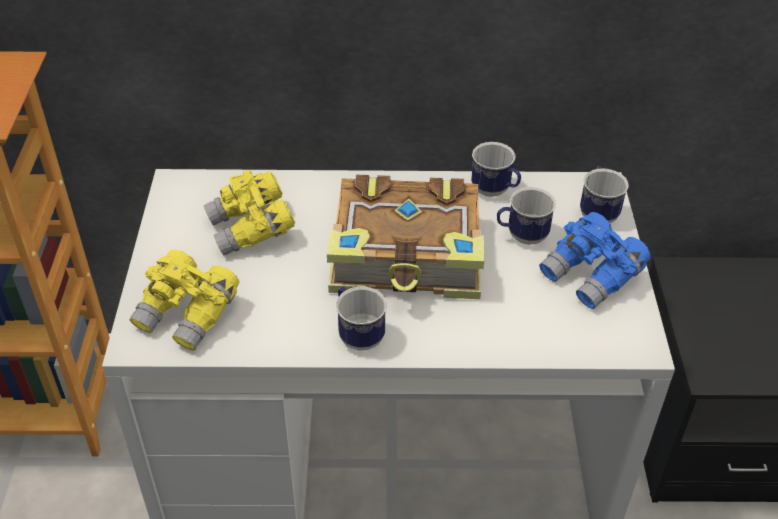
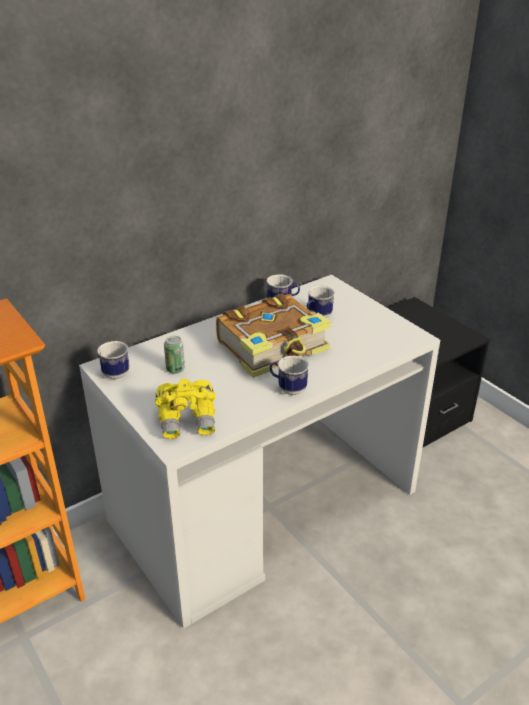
camera: 35 degrees left, 10 degrees down
yellow binoculars [204,170,295,255] -> can [164,336,185,374]
blue binoculars [539,212,651,309] -> none
mug [580,166,629,223] -> mug moved to [97,341,129,379]

